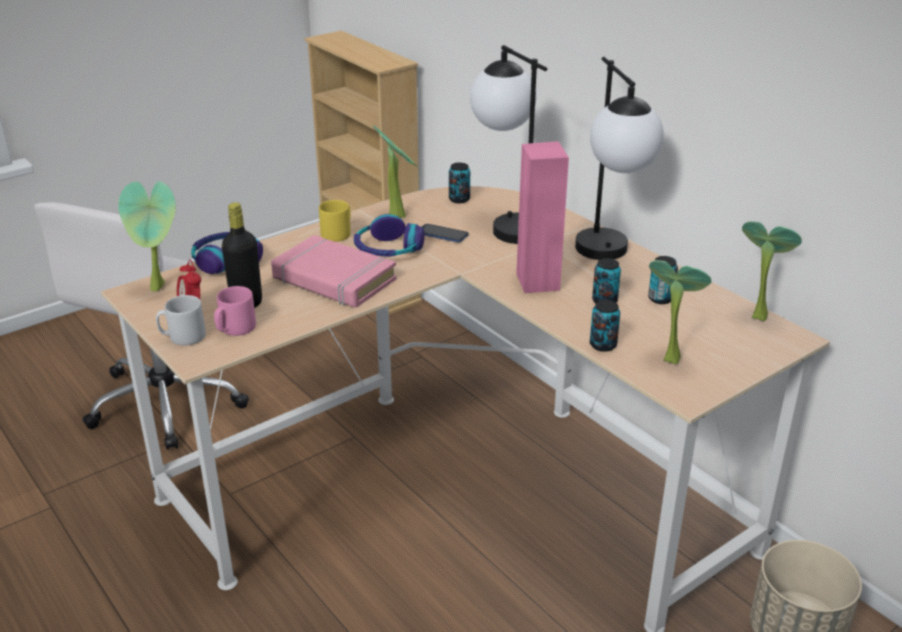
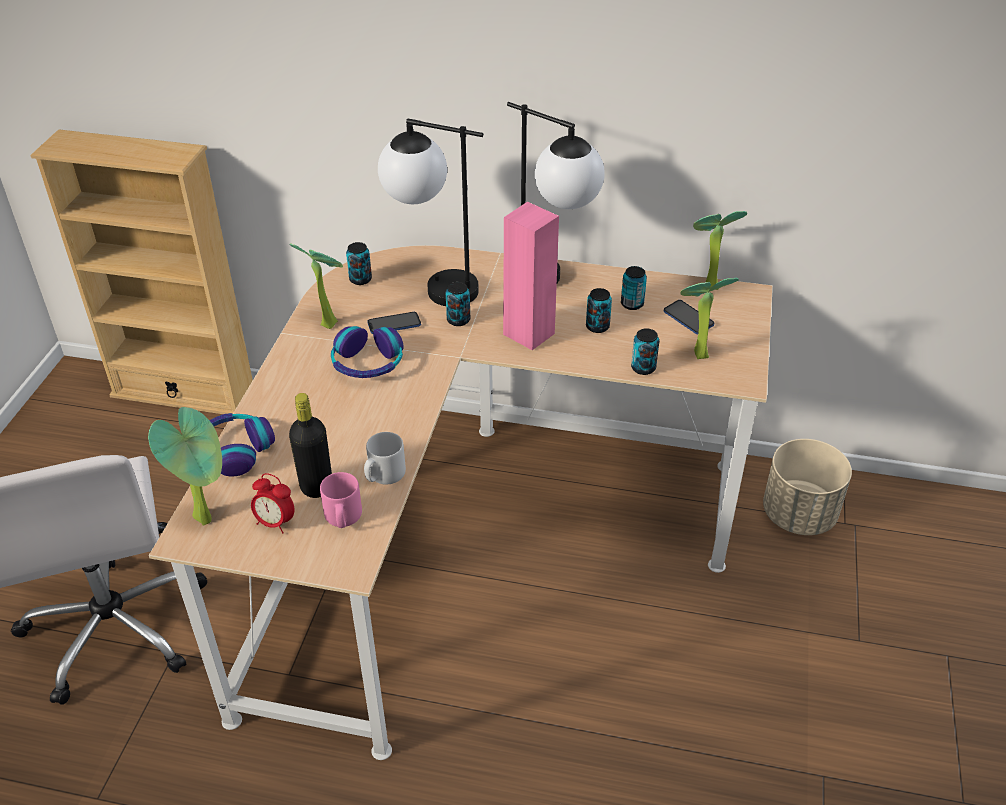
camera: 40 degrees left, 10 degrees up
grey mug [156,295,206,346] -> grey mug moved to [364,432,406,485]
pink book [271,235,397,308] -> none
yellow mug [319,200,351,242] -> none
none -> can [446,282,470,326]
none -> phone [664,300,714,334]

